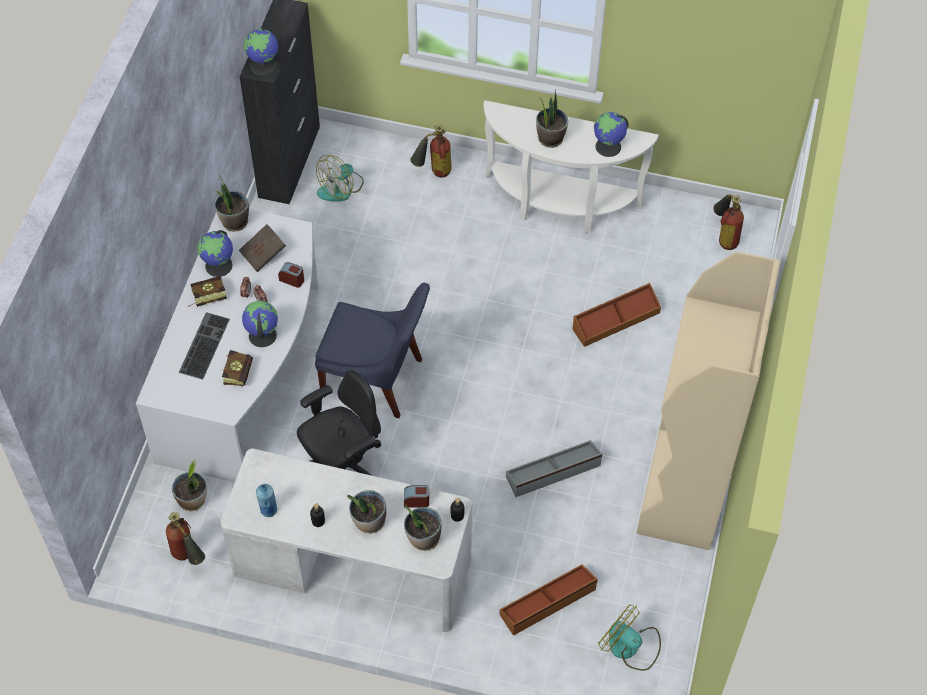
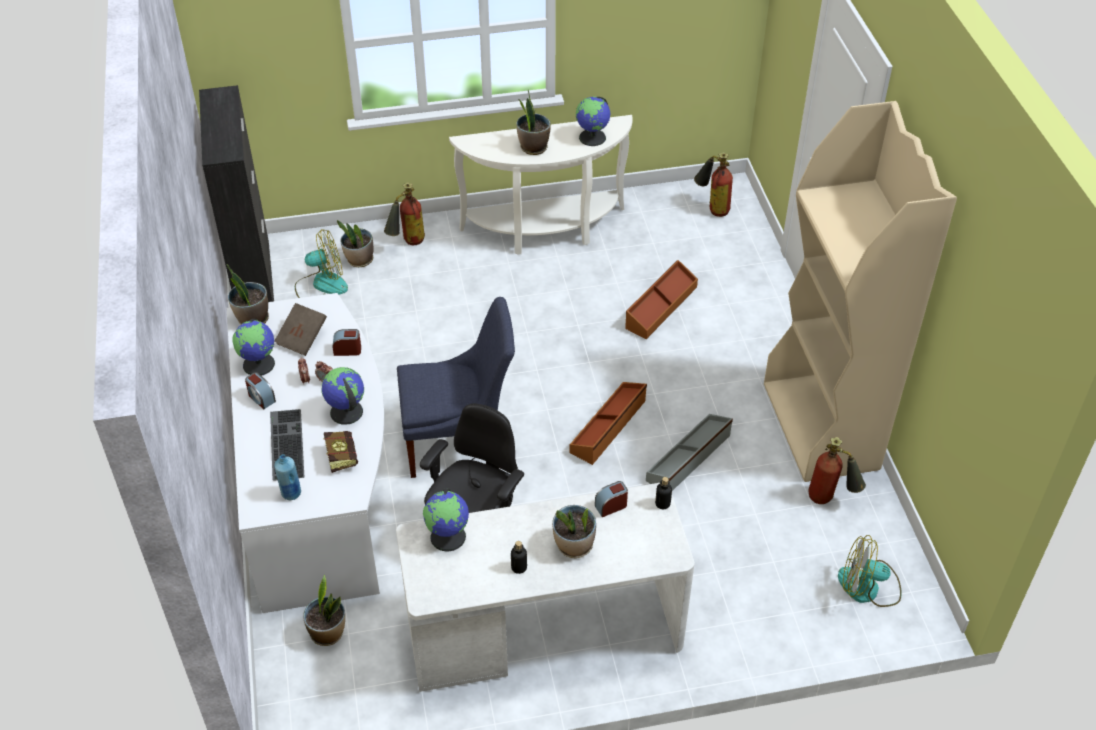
camera: 25 degrees left, 10 degrees down
fire extinguisher [166,512,205,565] -> fire extinguisher moved to [808,437,866,504]
book [188,276,227,307] -> alarm clock [245,372,276,409]
globe [244,28,278,76] -> globe moved to [423,489,469,551]
blue bottle [256,484,277,517] -> blue bottle moved to [274,454,301,500]
fan [316,155,364,202] -> fan turned 120 degrees counterclockwise [295,229,348,298]
potted plant [404,504,441,551] -> potted plant moved to [337,220,374,267]
brown storage box [499,564,598,636] -> brown storage box moved to [569,382,647,465]

